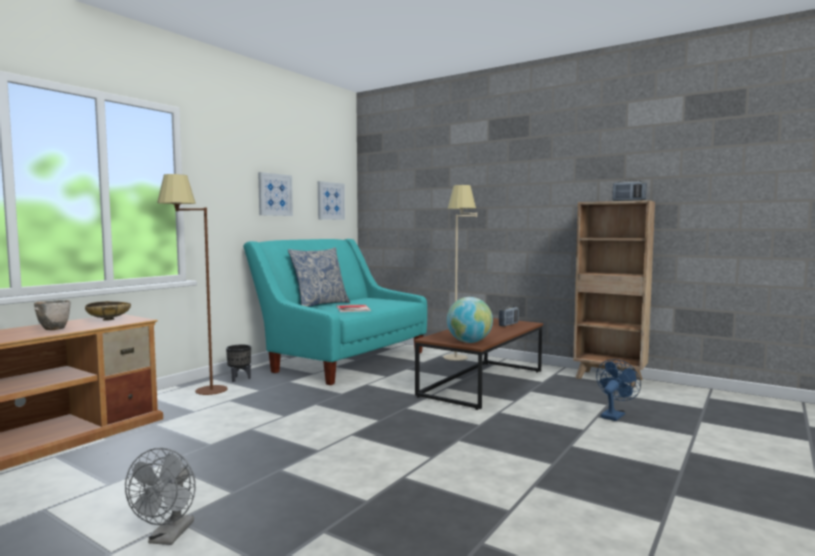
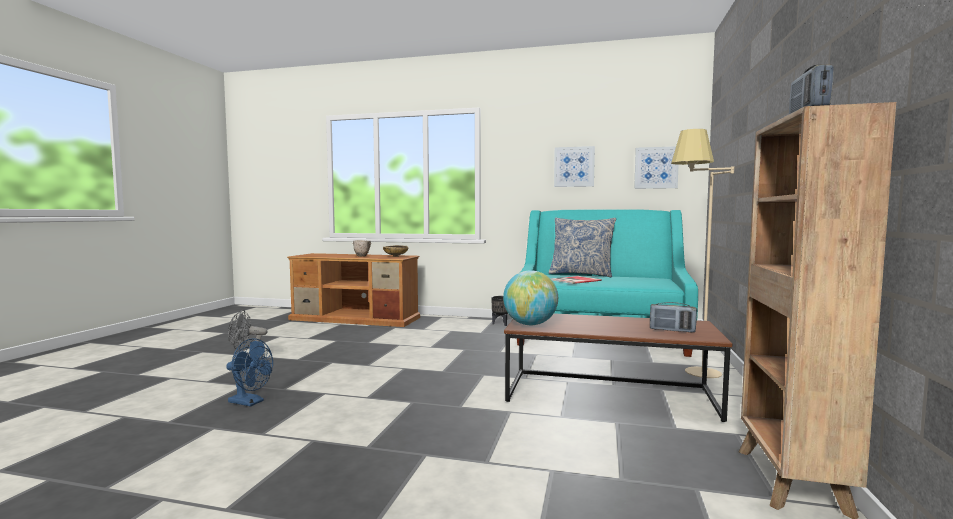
camera: 70 degrees right, 0 degrees up
brown floor lamp [157,174,228,395] -> none
blue fan [596,359,641,421] -> blue fan moved to [226,338,273,407]

